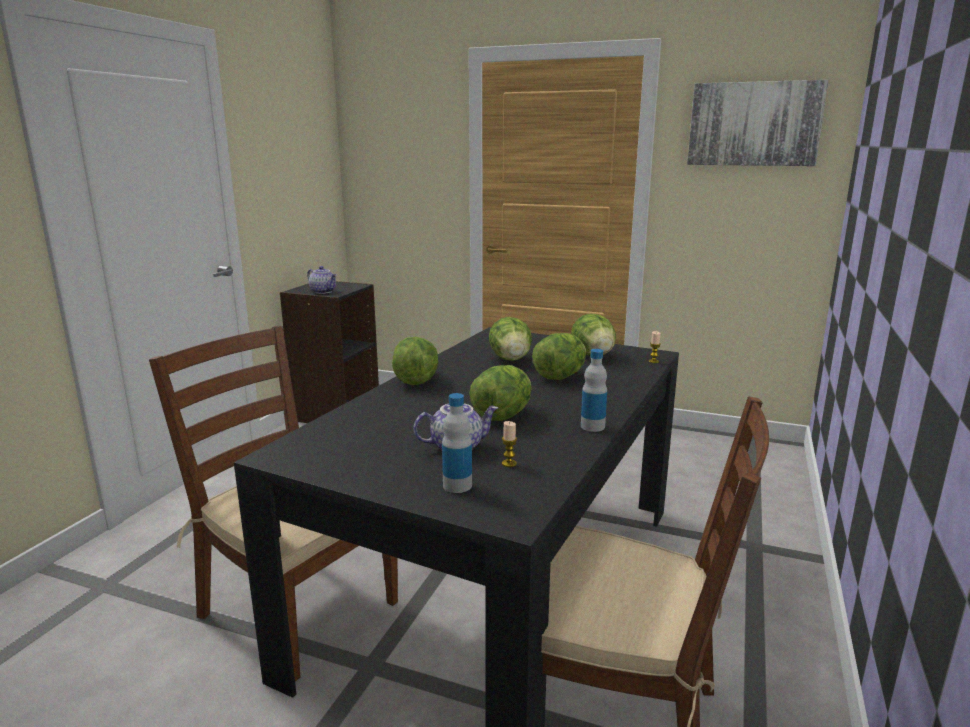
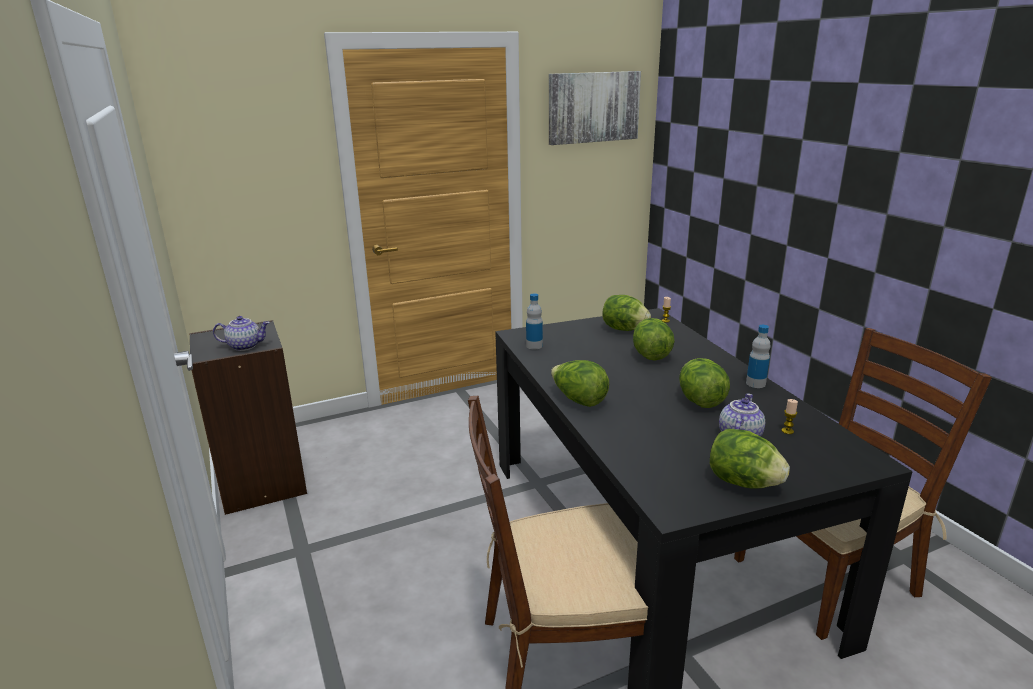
camera: 45 degrees left, 5 degrees up
bottle [442,393,472,493] -> bottle moved to [526,293,543,350]
lettuce [489,317,532,361] -> lettuce moved to [710,428,790,489]

